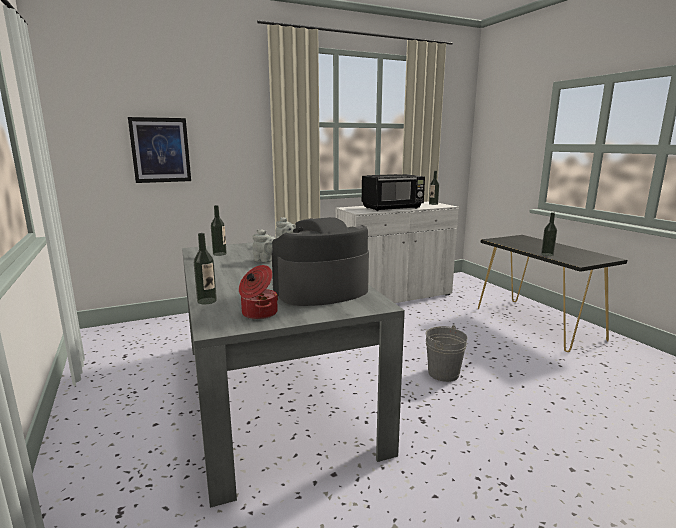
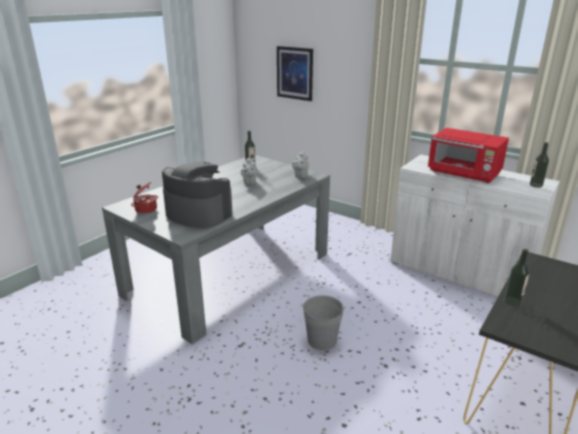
camera: 60 degrees right, 10 degrees up
bottle [194,233,217,304] -> none
black microwave [362,174,425,211] -> red microwave [428,128,509,183]

